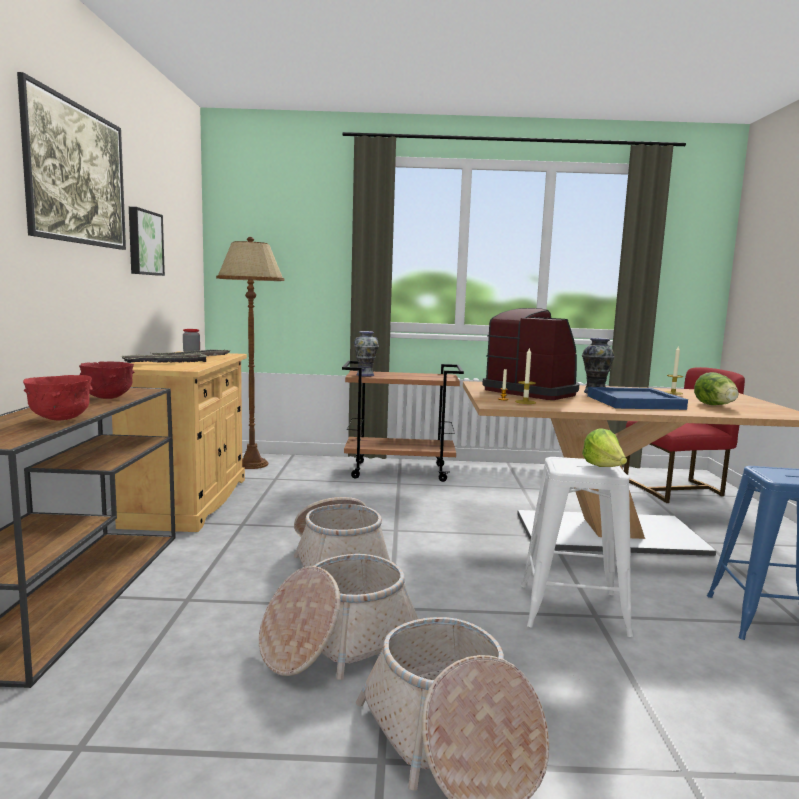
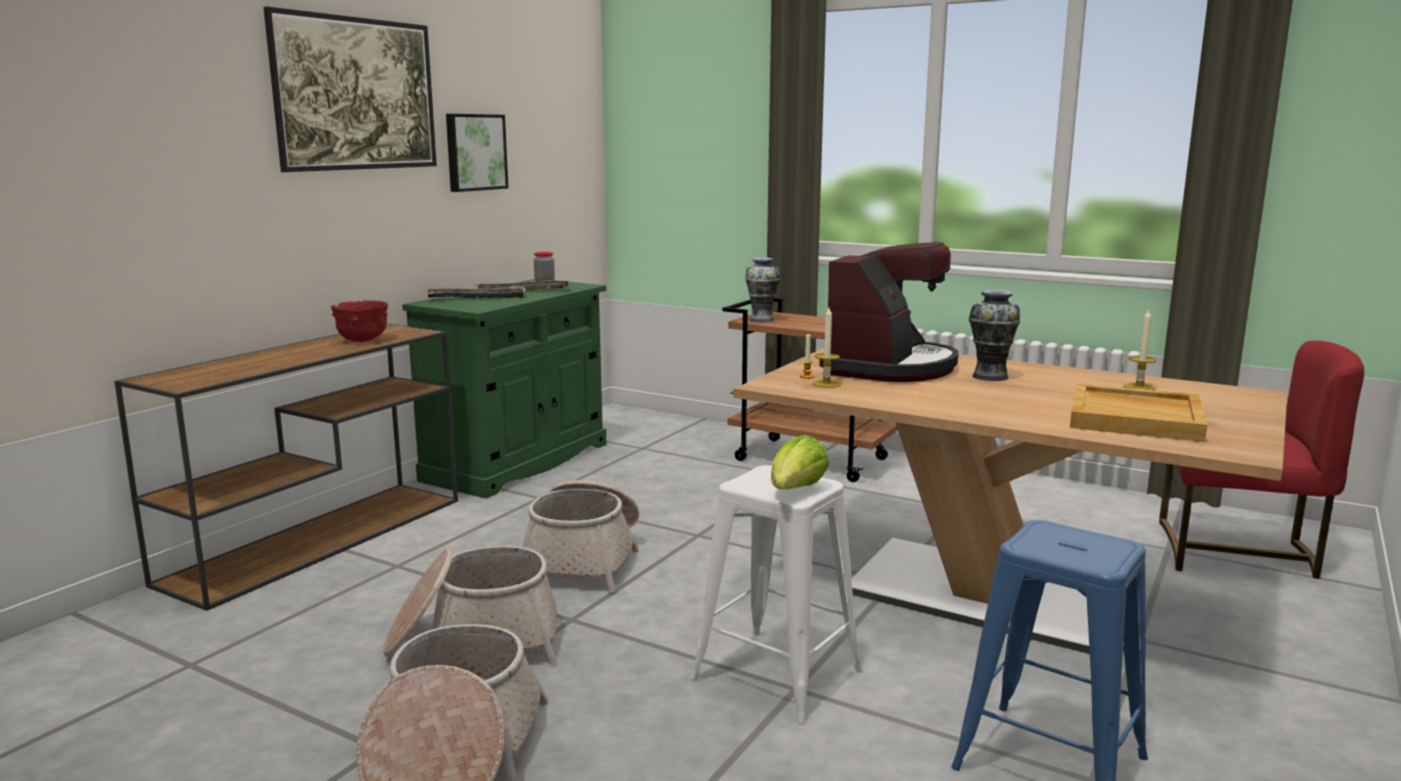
camera: 30 degrees right, 5 degrees up
red bowl [23,375,93,420] -> none
beige cabinet [112,353,247,532] -> green cabinet [402,279,607,498]
brown floor lamp [216,237,285,469] -> none
coffee machine [482,308,579,400] -> coffee machine turned 45 degrees clockwise [819,242,959,382]
blue tray [587,387,688,410] -> none
lettuce [694,372,739,405] -> beige tray [1070,384,1207,442]

